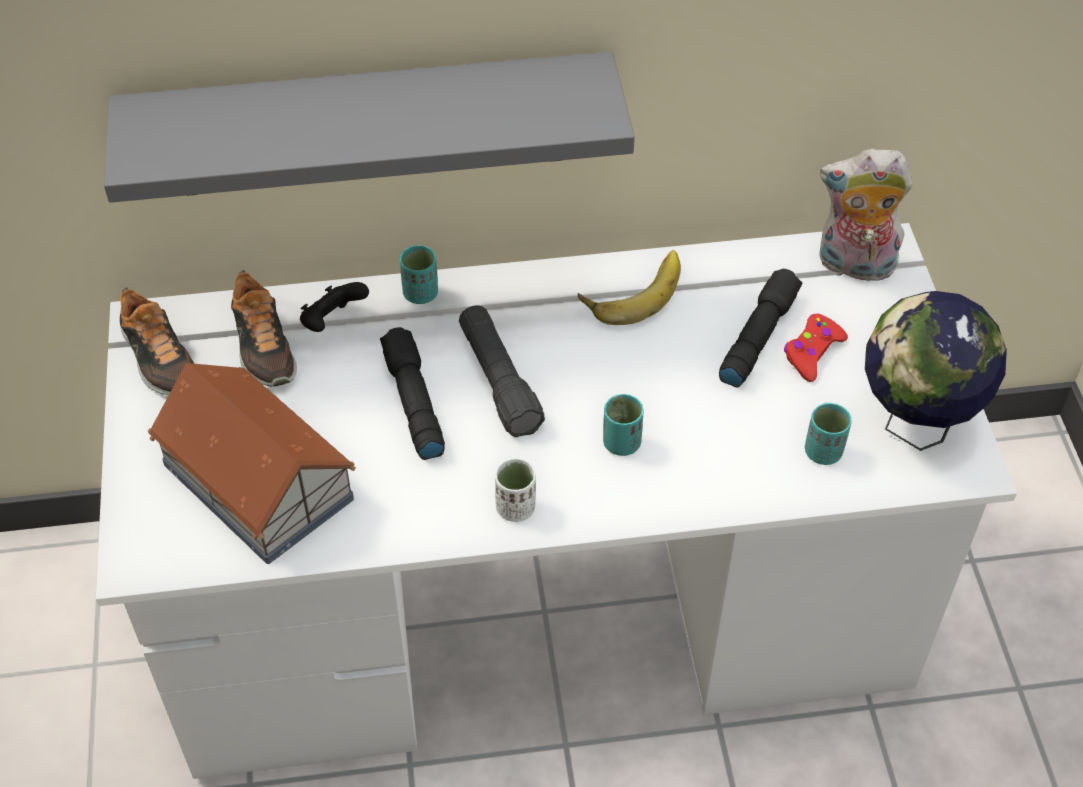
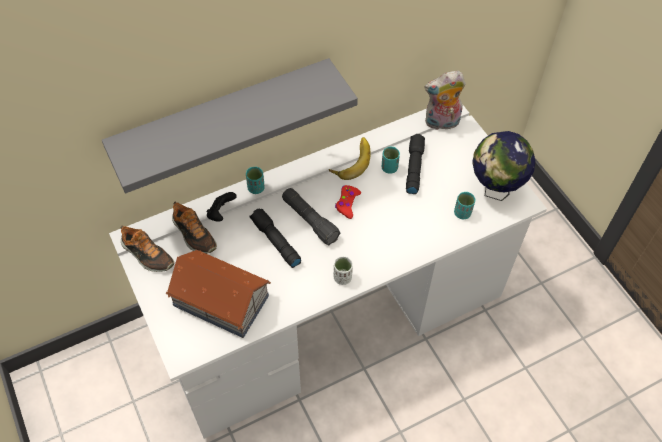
camera: 20 degrees left, 5 degrees up
turquoise cup [603,394,644,456] -> turquoise cup moved to [382,147,400,174]
red game controller [784,314,848,382] -> red game controller moved to [335,185,361,219]

